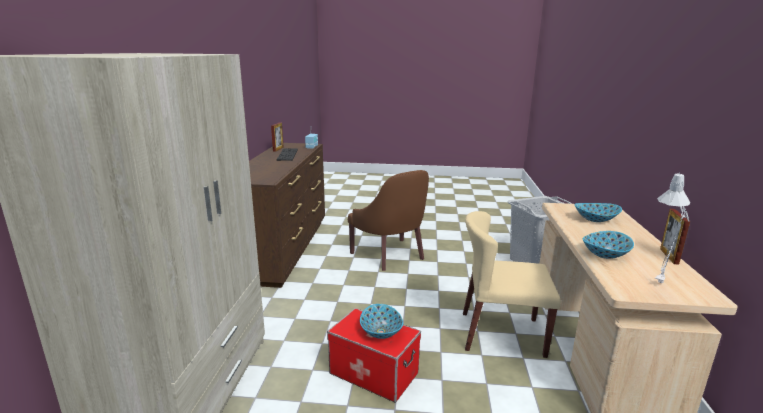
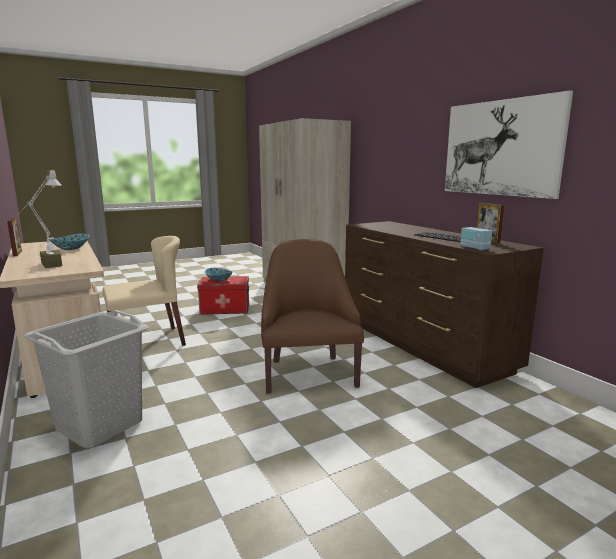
camera: 145 degrees right, 5 degrees down
brown armchair [348,170,429,271] -> brown armchair turned 60 degrees clockwise [261,239,364,393]
bowl [574,203,622,222] -> brown tissue box [40,241,62,268]
none -> picture [445,91,573,199]

